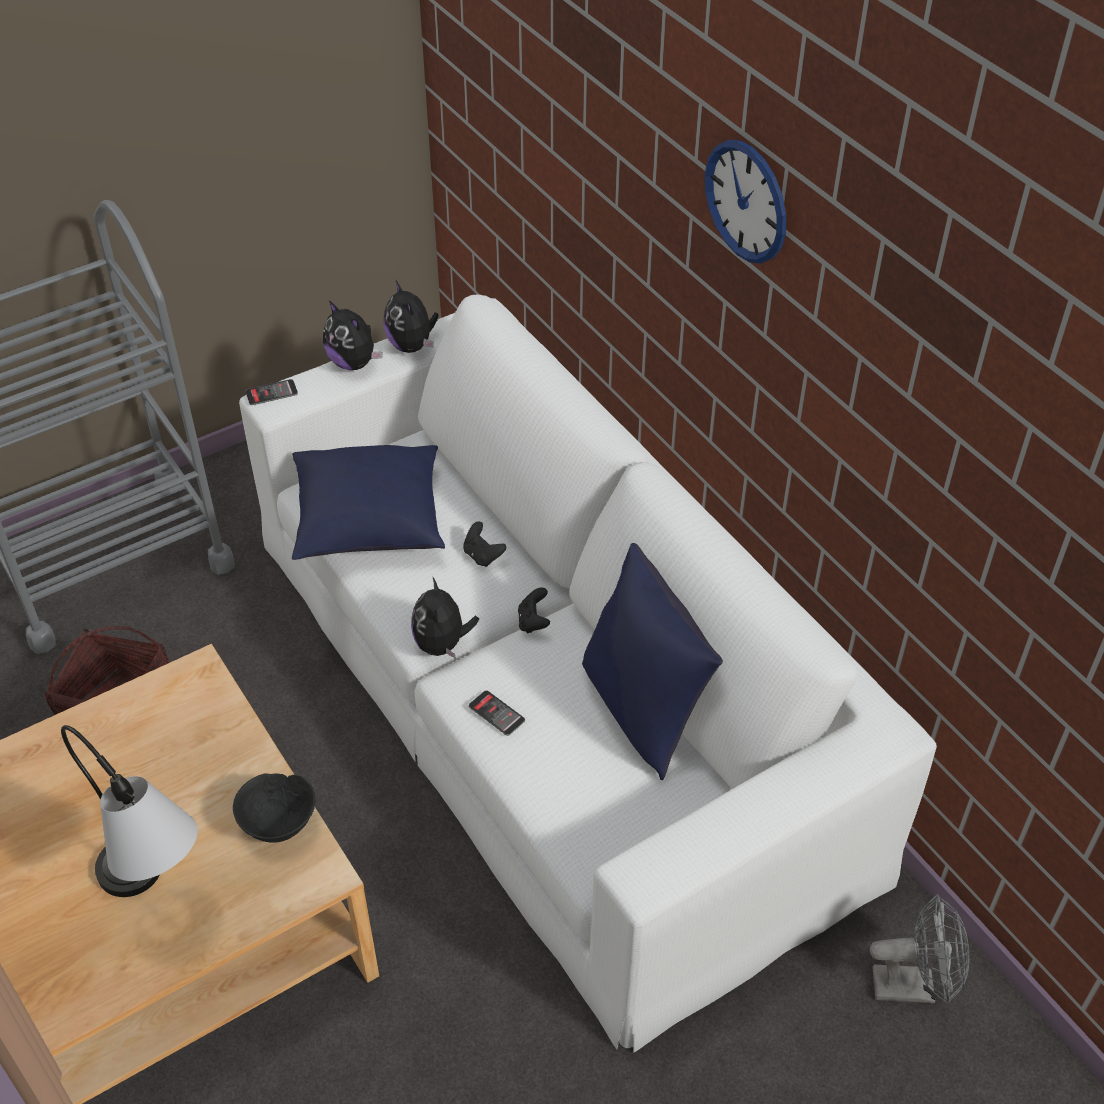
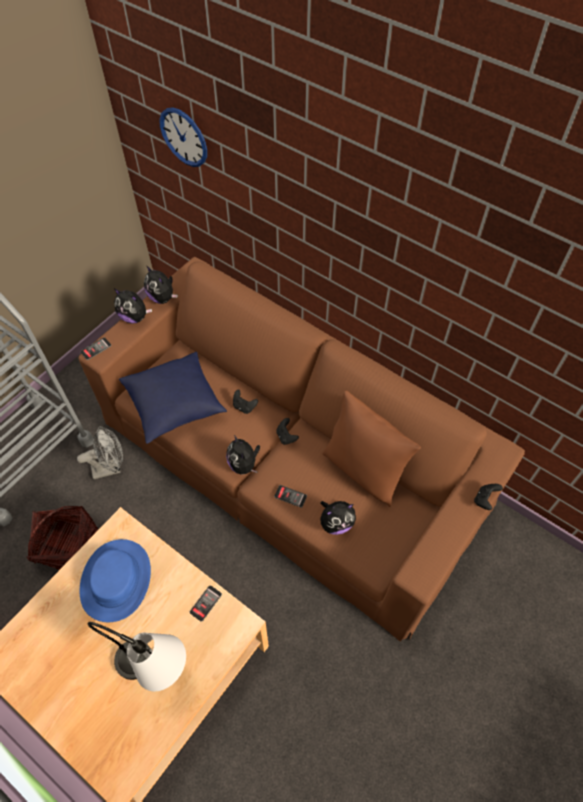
camera: 20 degrees left, 10 degrees up
black bowl [233,773,315,843] -> phone [190,585,222,622]
white sofa [239,295,937,1053] -> brown sofa [78,257,525,642]
blue pillow [582,543,723,780] -> brown pillow [322,391,421,507]
wall clock [705,140,786,264] -> wall clock moved to [159,107,207,167]
grey fan [870,894,970,1004] -> grey fan moved to [77,426,123,479]
none -> blue hat [80,539,151,622]
none -> plush toy [320,501,356,535]
none -> black game controller [474,484,503,510]

